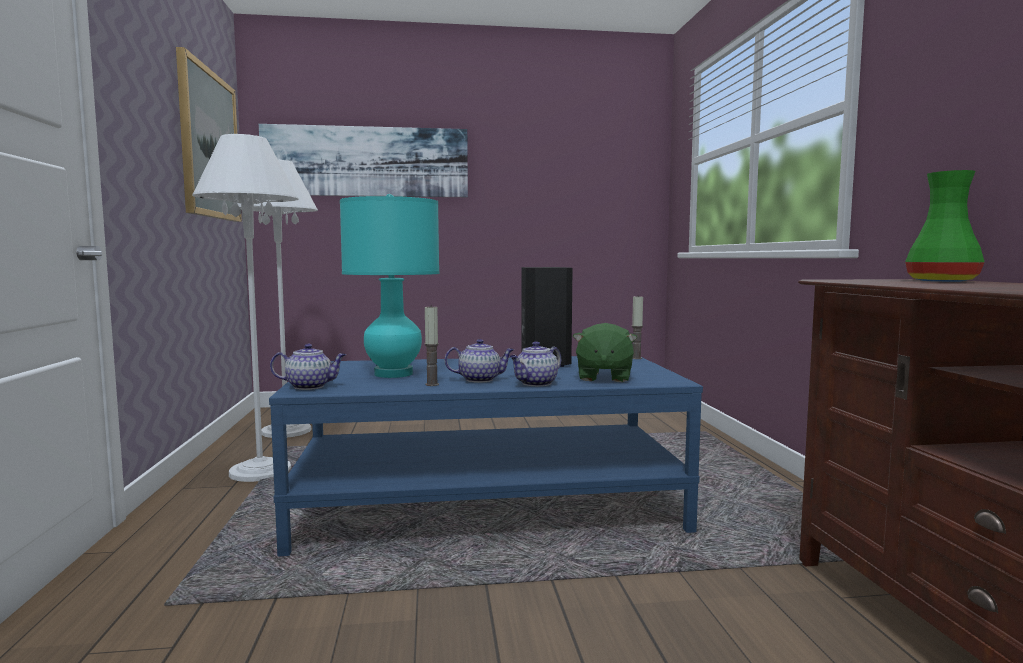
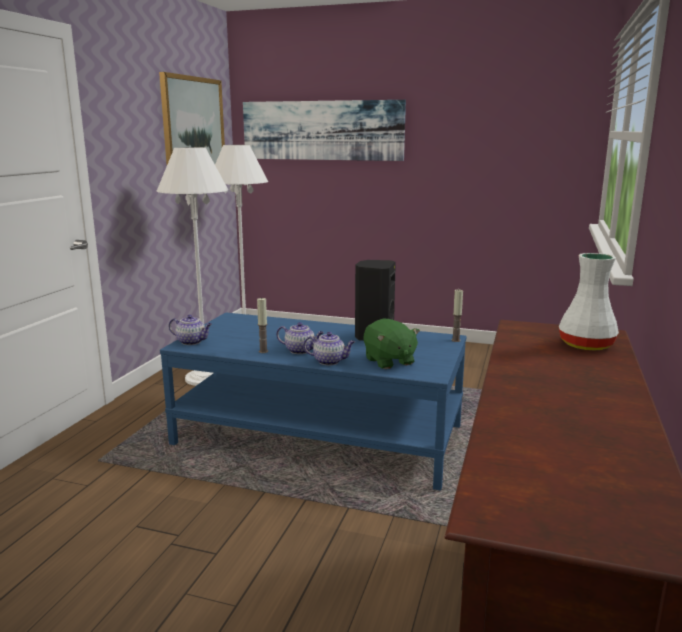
camera: 25 degrees right, 10 degrees up
turquoise table lamp [340,194,439,378] -> none
teapot [510,341,561,386] -> teapot turned 150 degrees counterclockwise [303,332,355,365]
green plush toy [573,323,638,382] -> green plush toy turned 60 degrees counterclockwise [363,319,420,369]
green vase [905,170,985,282] -> white vase [559,253,619,350]

